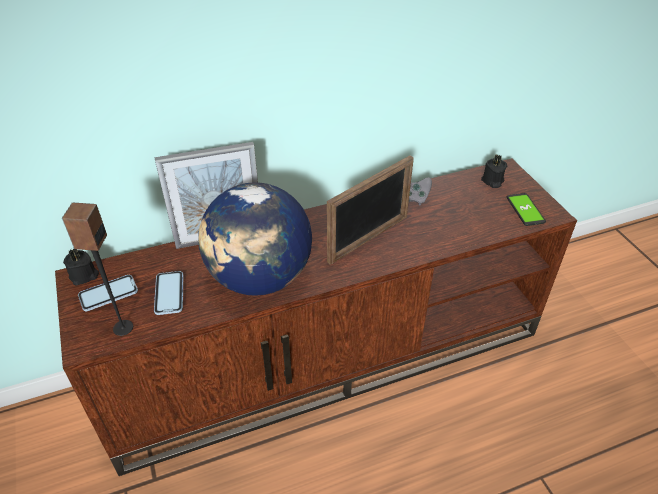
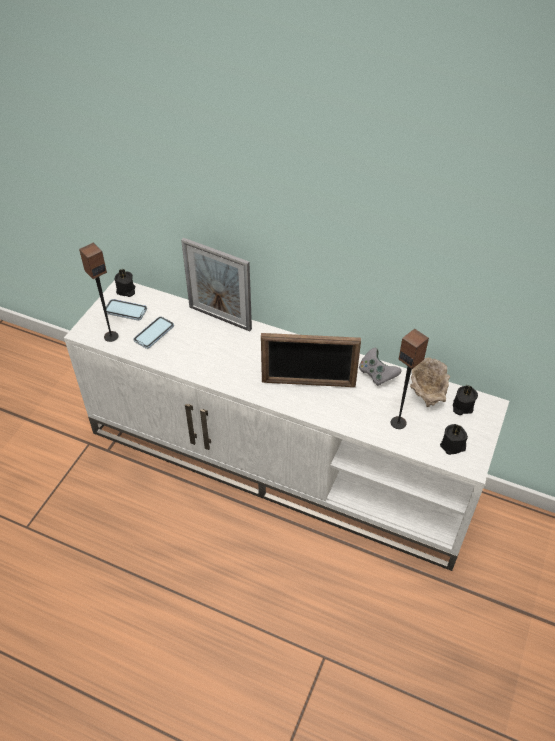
camera: 45 degrees right, 5 degrees up
brown tv stand [55,158,577,476] -> white tv stand [64,280,509,571]
globe [198,182,312,296] -> none
phone [507,193,546,226] -> black candle [440,424,468,455]
none -> speaker [391,329,429,429]
none -> beige bowl [410,358,450,407]

